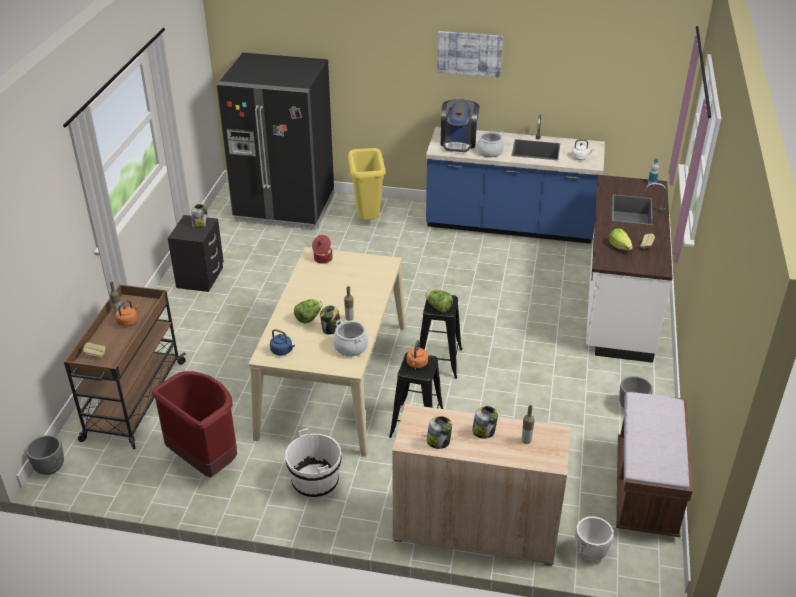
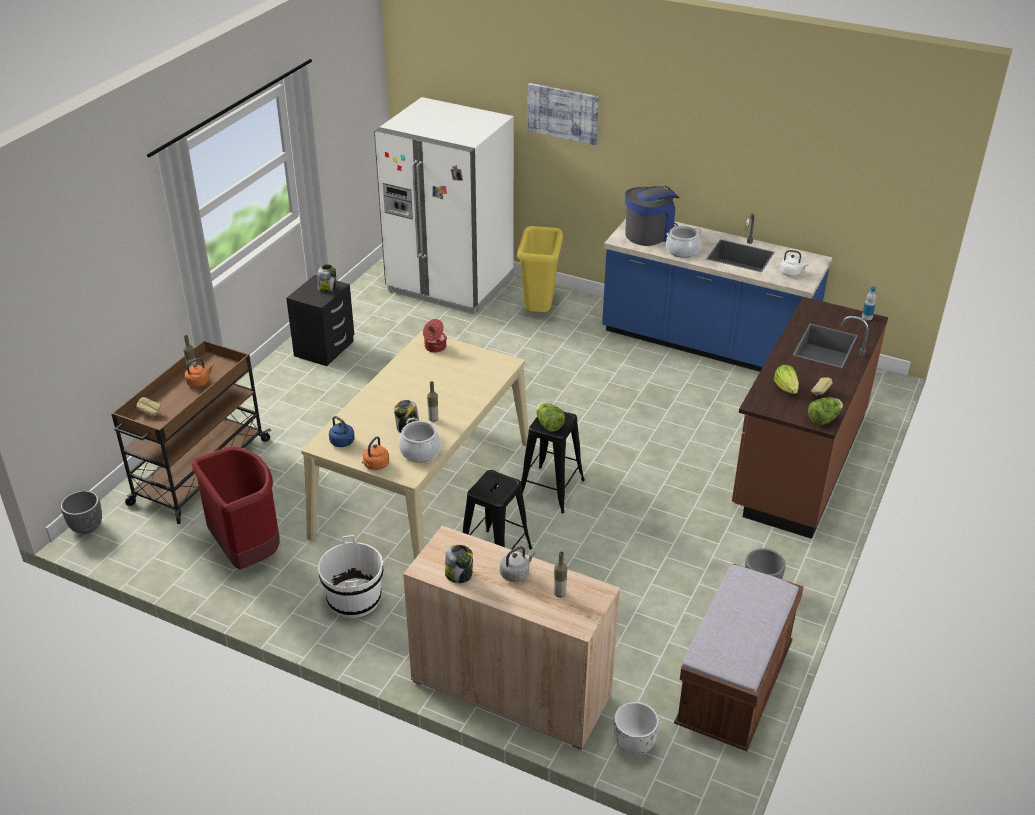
camera: 15 degrees right, 0 degrees up
black fridge [216,53,334,230] -> white fridge [374,97,514,314]
lettuce [294,299,322,324] -> lettuce moved to [808,397,843,425]
orange kettle [407,340,428,368] -> orange kettle moved to [362,436,389,470]
picture [437,31,503,78] -> picture moved to [528,83,599,145]
coffee machine [441,99,480,152] -> coffee machine turned 150 degrees counterclockwise [625,186,679,246]
jar [472,406,498,439] -> grey kettle [500,546,535,582]
white counter [586,175,673,363] -> brown counter [732,297,888,539]

